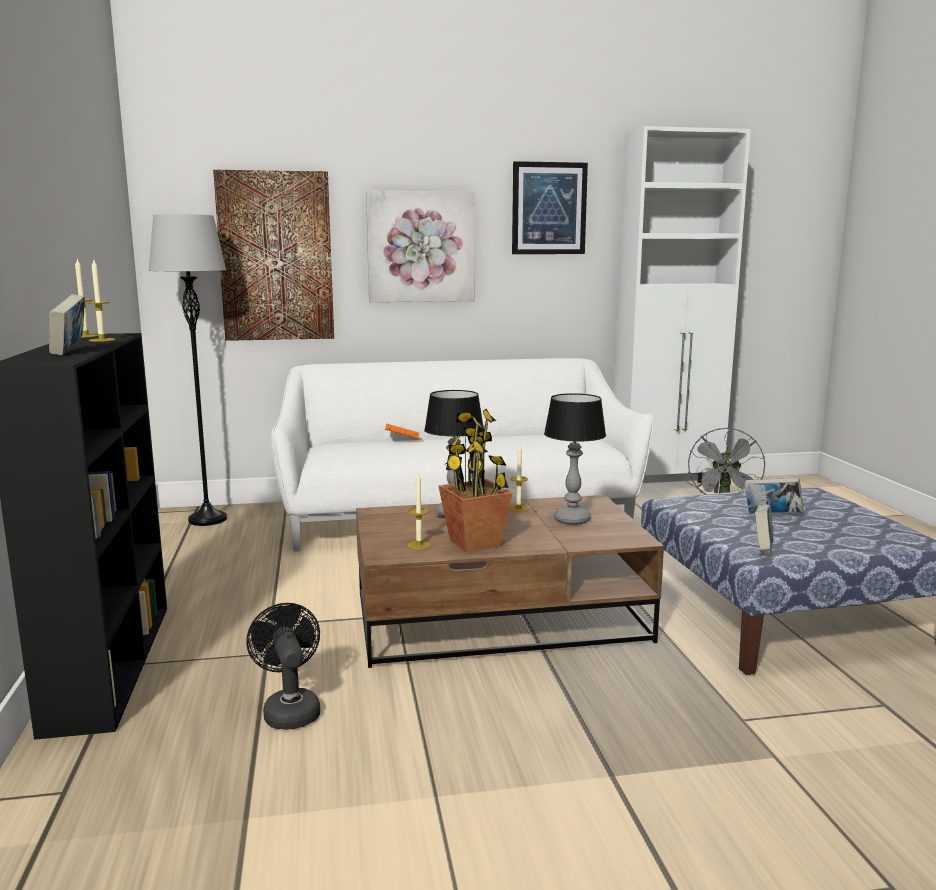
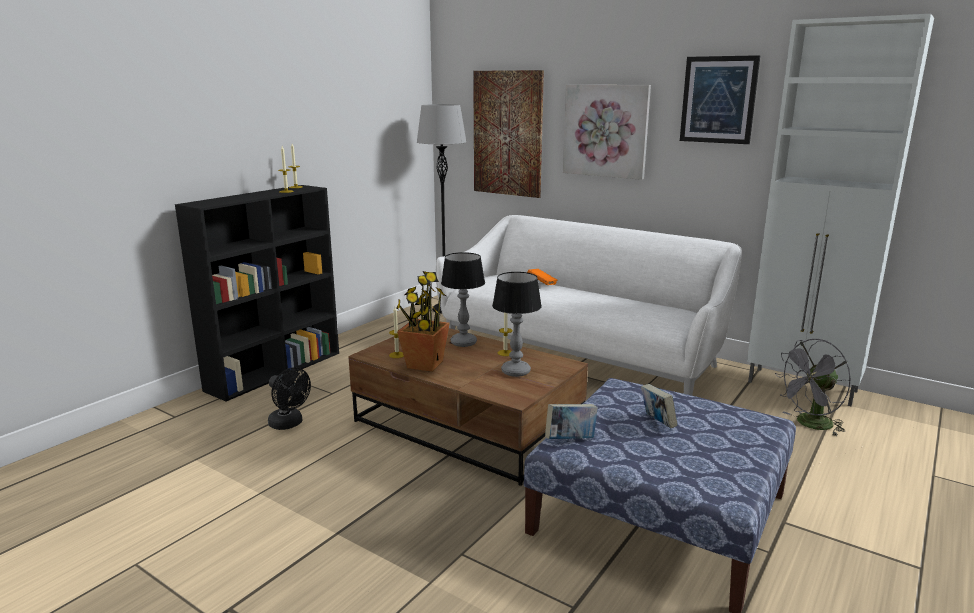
camera: 45 degrees right, 5 degrees up
book [49,294,85,355] -> none
black fan [246,603,320,730] -> black fan turned 105 degrees clockwise [268,367,311,430]

